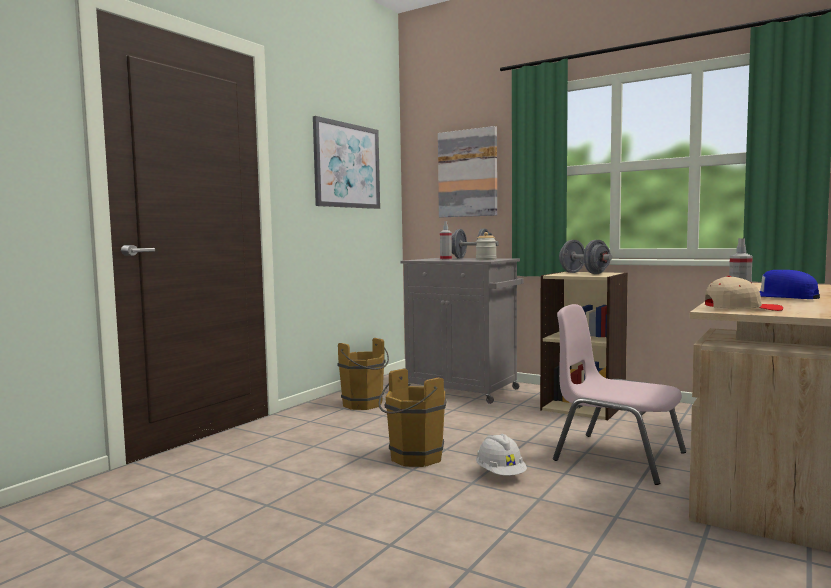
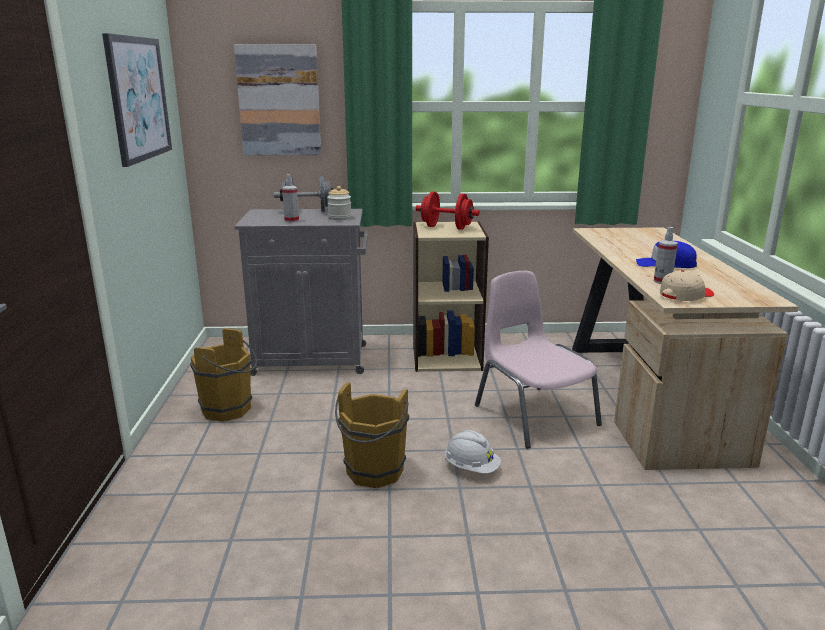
camera: 35 degrees left, 15 degrees up
pink chair [553,304,686,485] -> pink chair turned 60 degrees clockwise [475,271,602,448]
grey dumbbell [559,240,612,274] -> red dumbbell [416,192,480,230]

